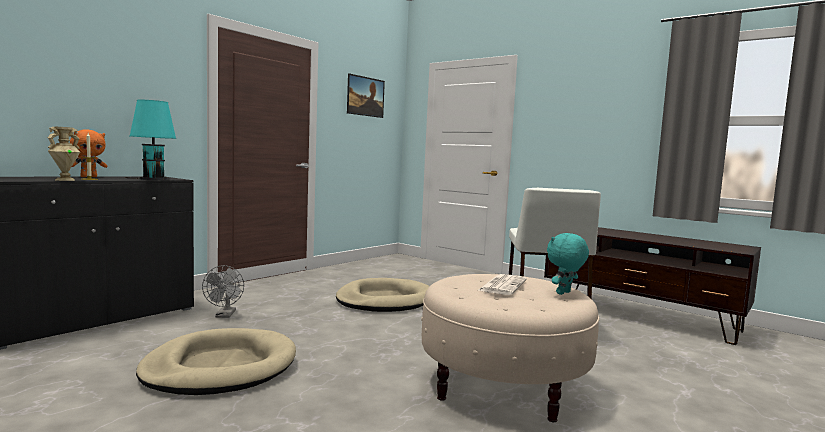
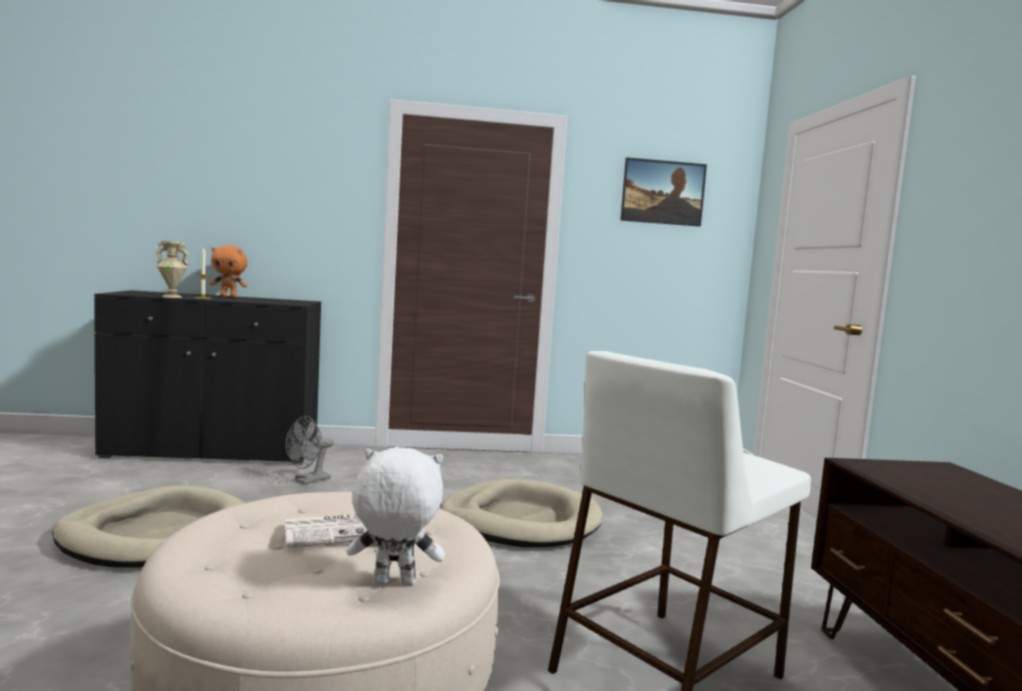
camera: 45 degrees right, 0 degrees up
turquoise table lamp [124,100,176,180] -> none
turquoise plush toy [547,233,589,295] -> white plush toy [347,447,445,586]

